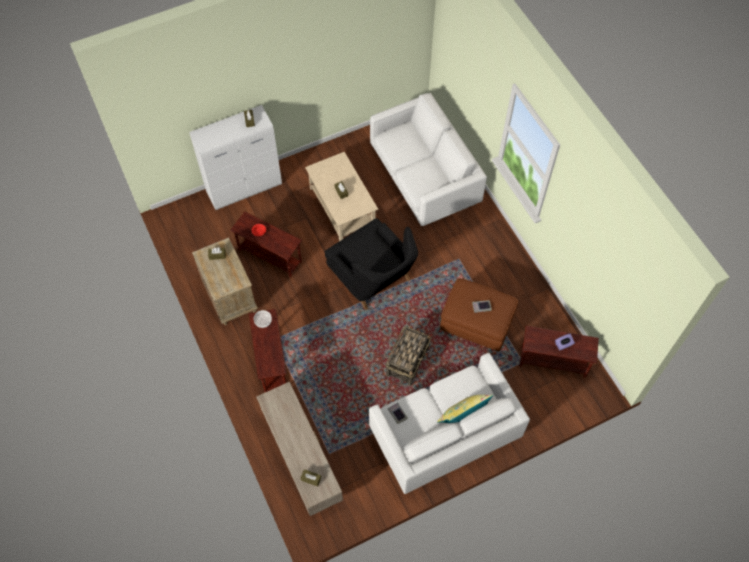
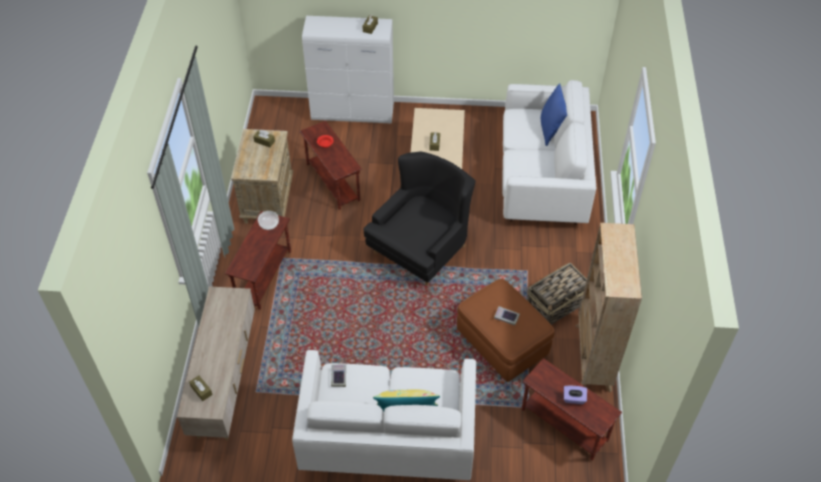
camera: 30 degrees right, 10 degrees down
black armchair [325,218,418,310] -> black armchair turned 135 degrees counterclockwise [363,151,476,286]
basket [386,326,431,386] -> basket moved to [527,263,587,325]
none -> blue pillow [541,83,567,146]
none -> beige bookcase [575,223,642,393]

